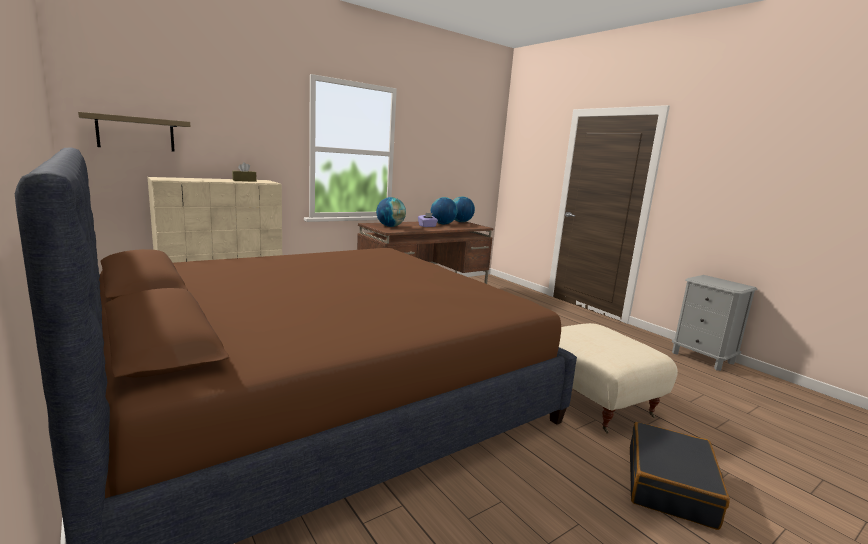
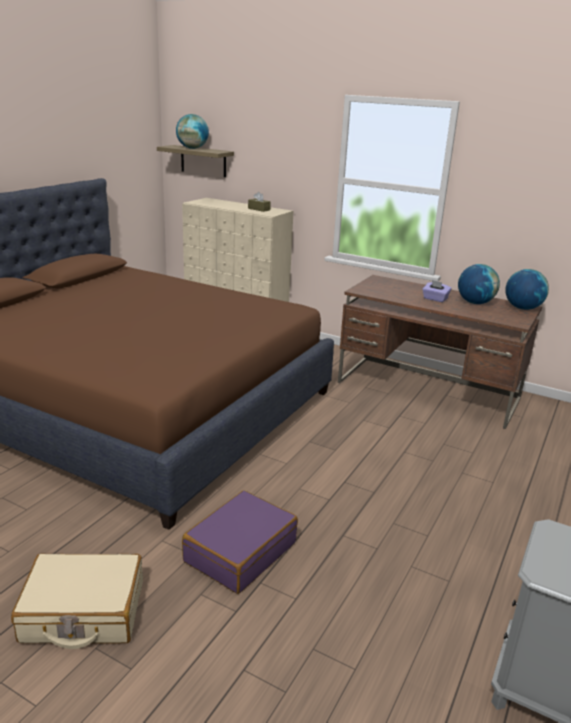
camera: 65 degrees right, 10 degrees up
globe [376,197,406,227] -> globe moved to [176,114,209,149]
beige ottoman [559,323,678,433] -> purple suitcase [182,490,298,594]
black suitcase [630,422,730,530] -> beige suitcase [11,554,143,649]

